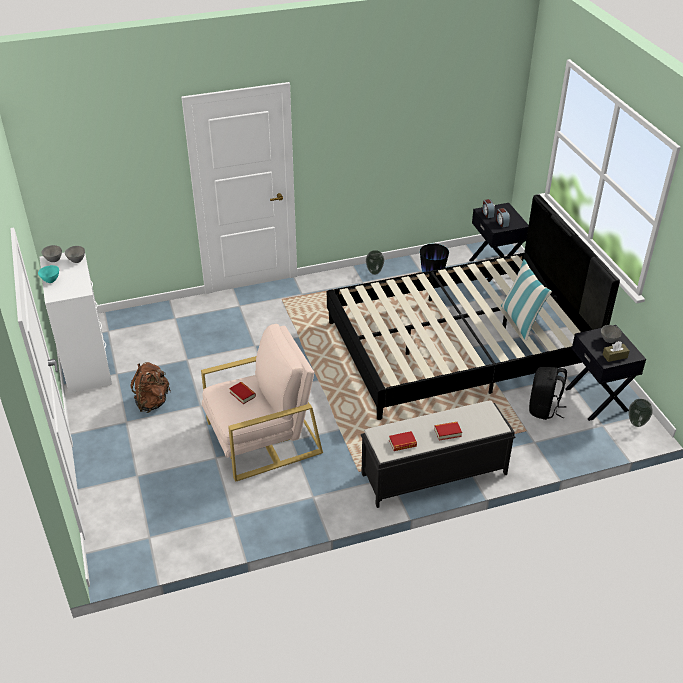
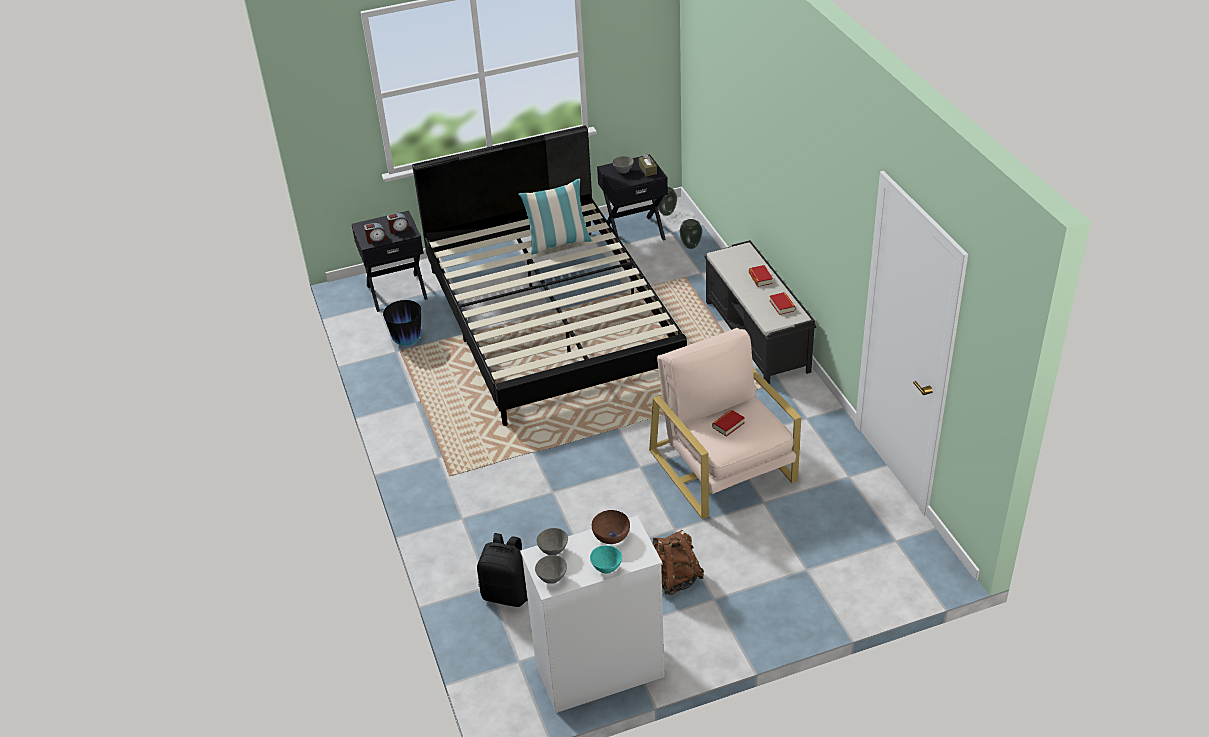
camera: 90 degrees left, 0 degrees up
vase [366,250,384,275] -> vase moved to [679,219,703,249]
black backpack [529,367,567,420] -> black backpack moved to [477,533,528,607]
none -> brown bowl [592,510,630,544]

